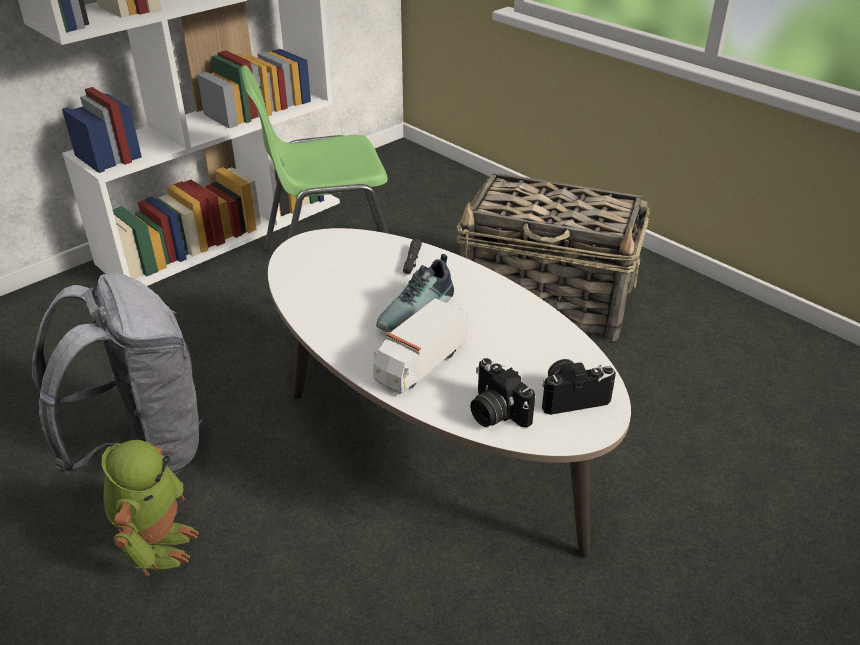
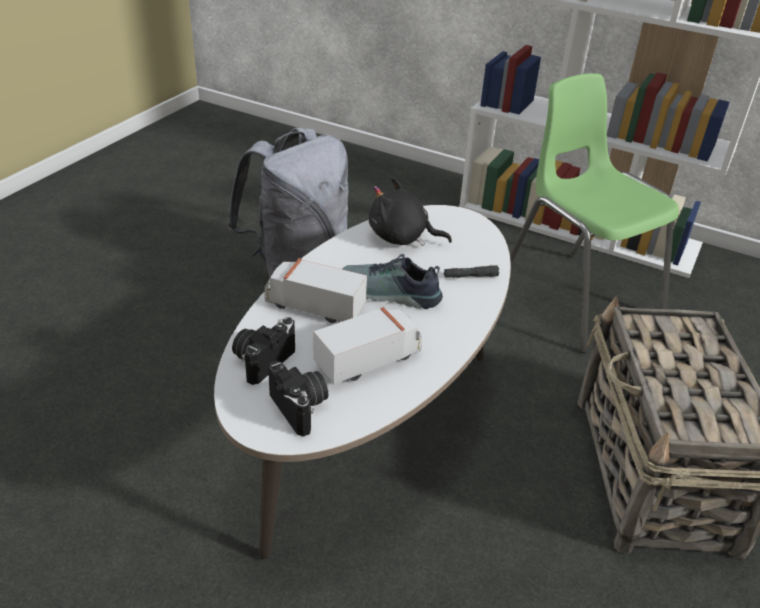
camera: 70 degrees right, 0 degrees up
toy robot [102,440,199,576] -> none
none -> toy truck [313,307,422,384]
none -> black plush toy [369,177,452,246]

